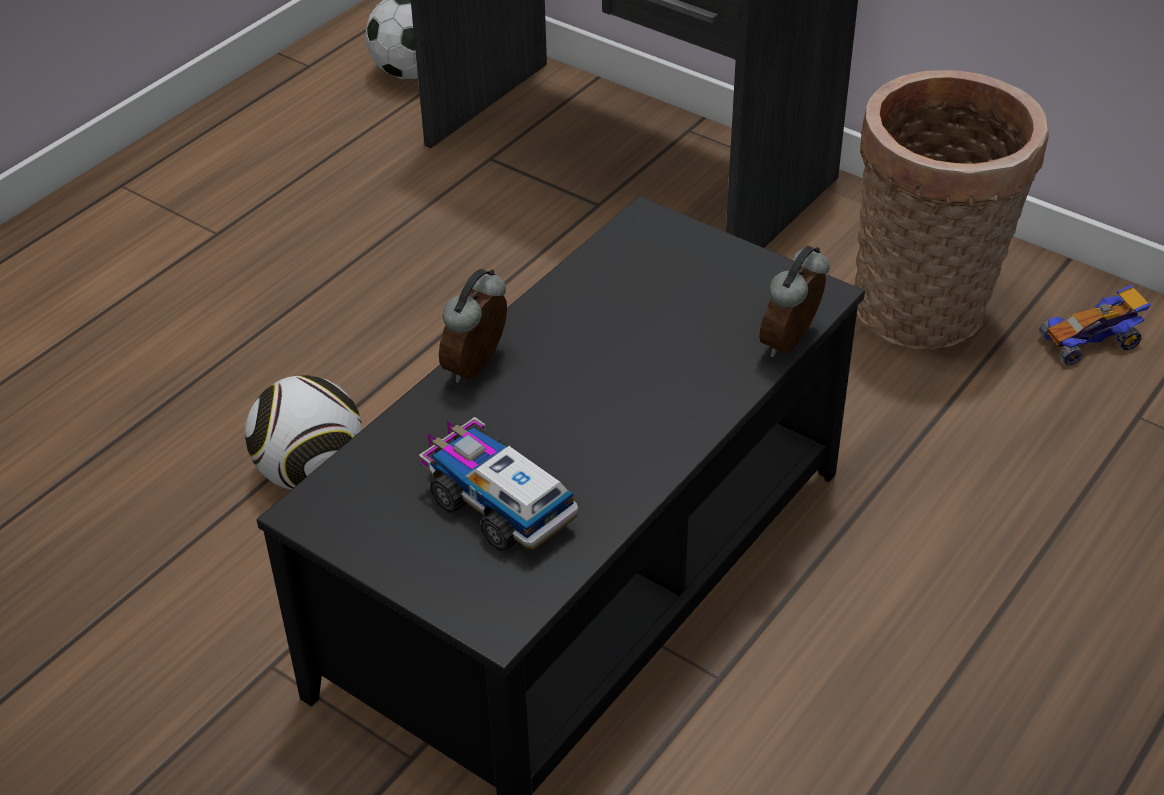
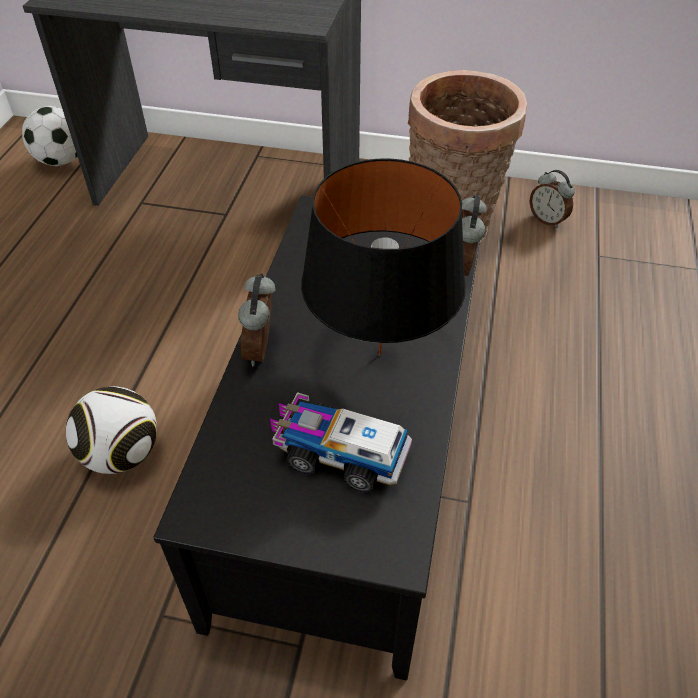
camera: 25 degrees left, 5 degrees up
toy car [1039,284,1151,365] -> alarm clock [529,170,575,228]
none -> black table lamp [301,158,466,355]

